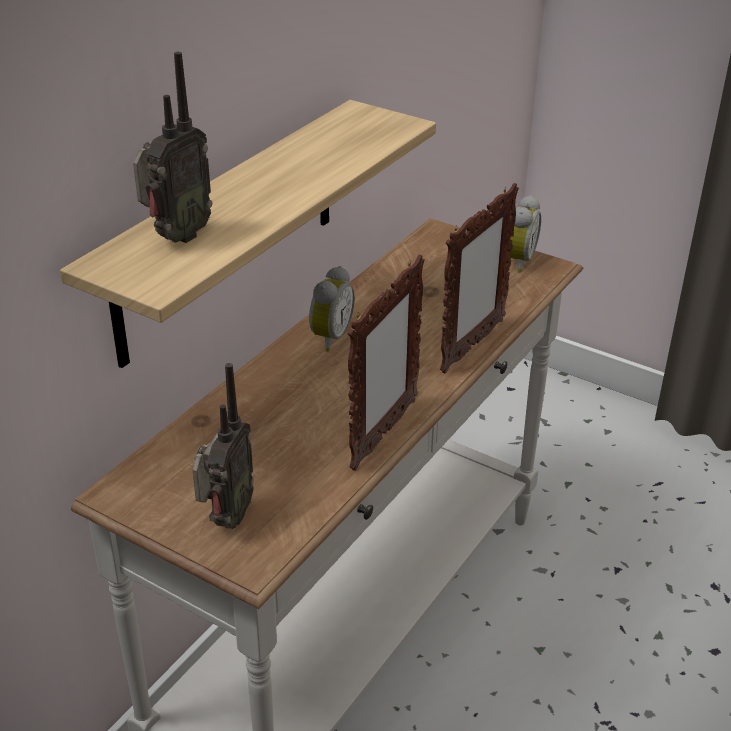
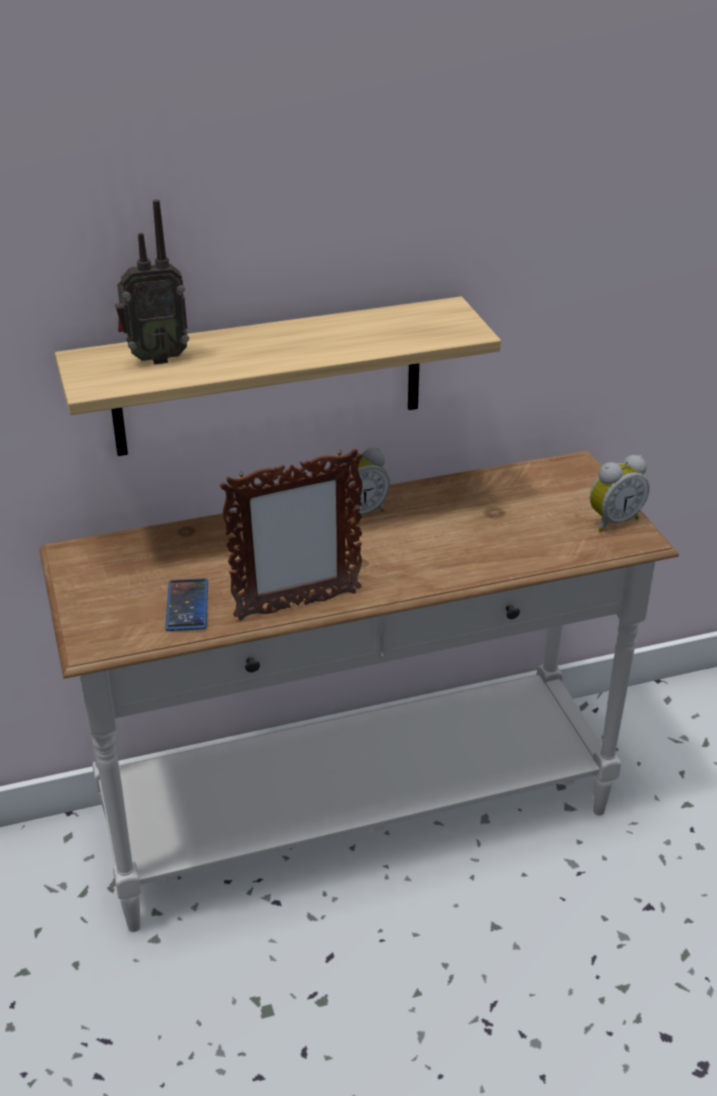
camera: 40 degrees right, 0 degrees up
radio [193,363,254,529] -> none
picture frame [440,183,519,373] -> none
none -> phone [165,578,208,631]

